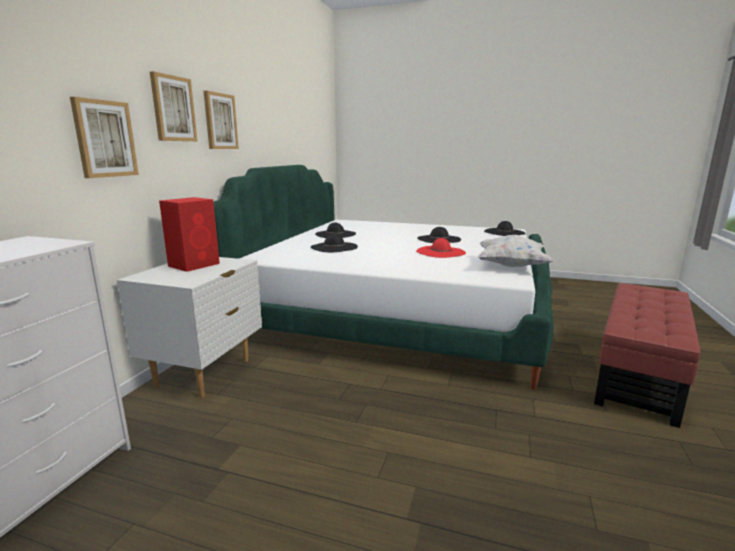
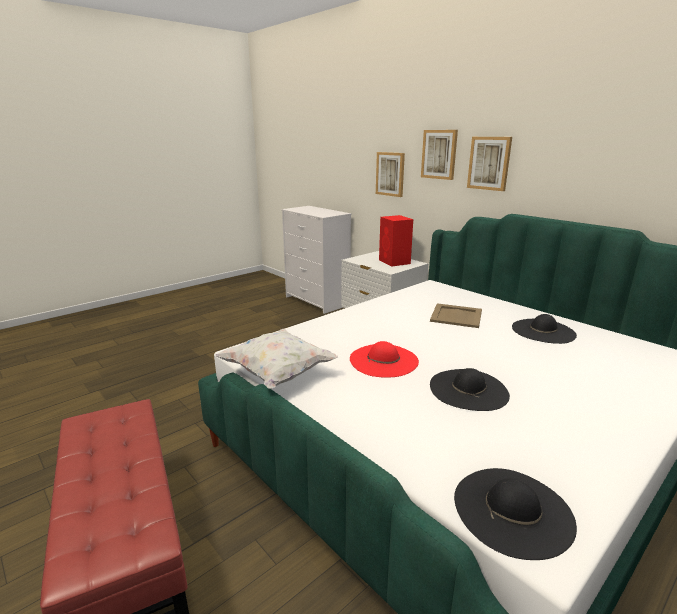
camera: 120 degrees right, 5 degrees up
black hat [310,234,358,252] -> beige tray [430,303,482,328]

